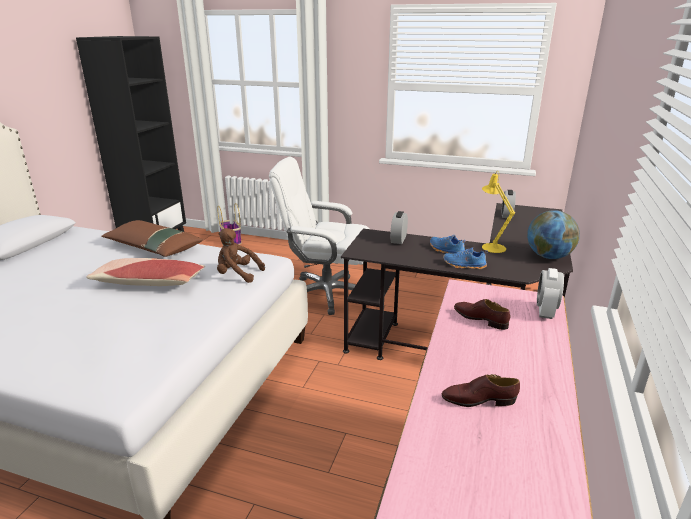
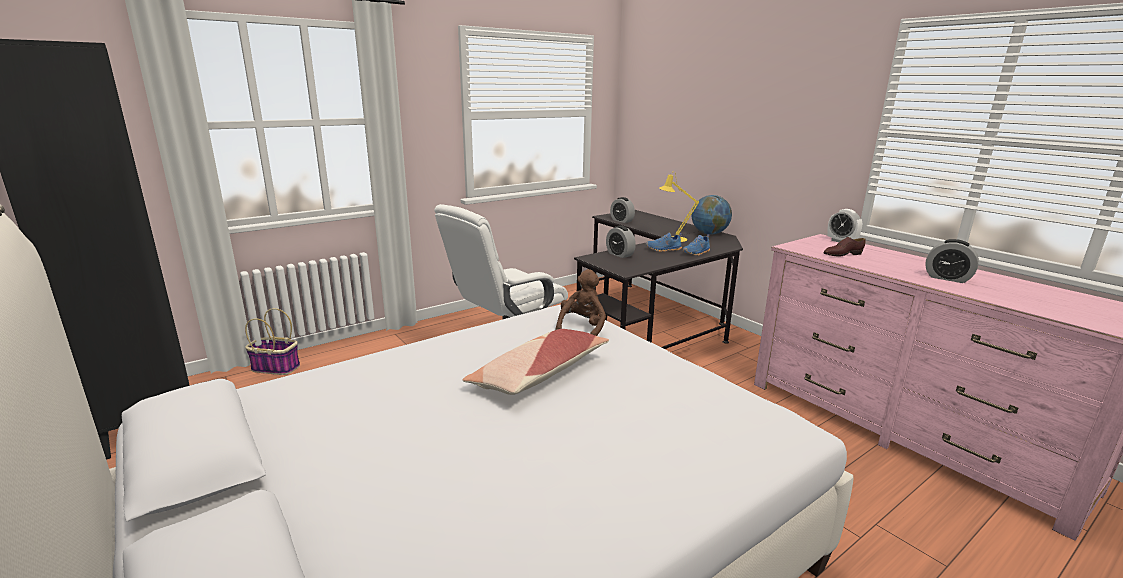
camera: 55 degrees left, 5 degrees down
brown pillow [101,220,203,257] -> none
brown plush toy [217,228,265,283] -> brown plush toy turned 150 degrees clockwise [555,269,606,336]
brown shoe [441,374,520,407] -> alarm clock [925,239,979,283]

